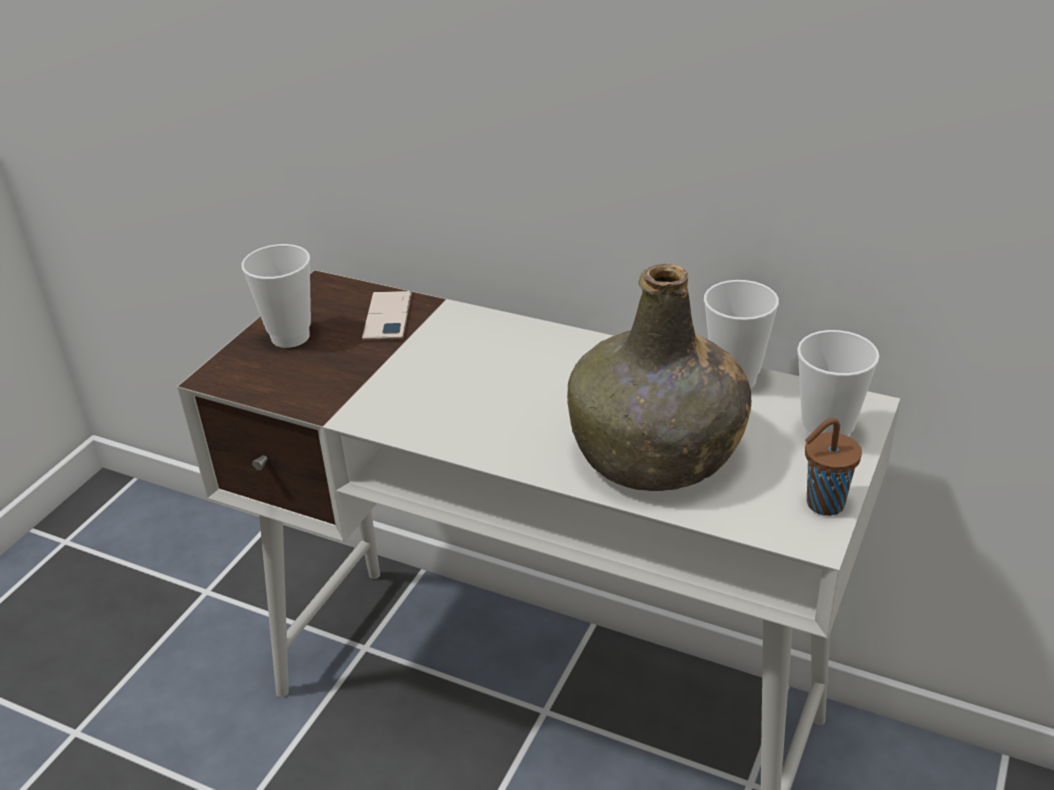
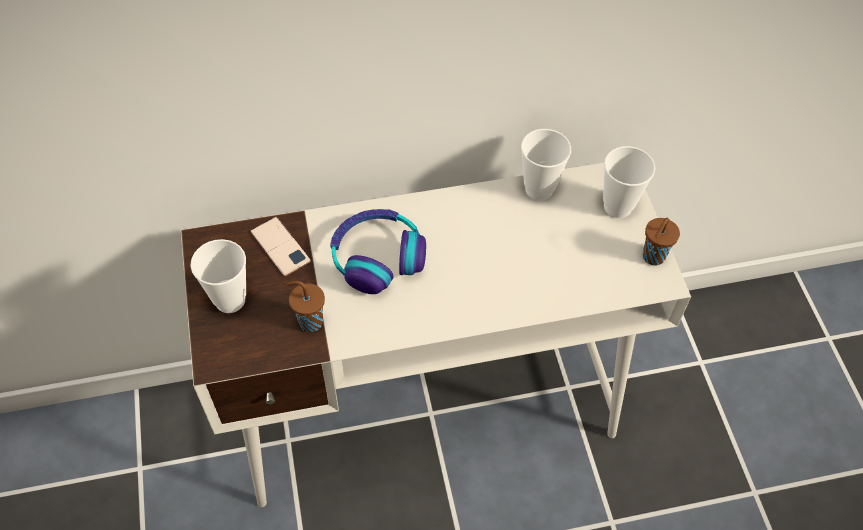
camera: 40 degrees left, 20 degrees up
green bottle [567,264,751,491] -> none
none -> brown cup [286,281,325,332]
none -> headphones [330,209,426,294]

